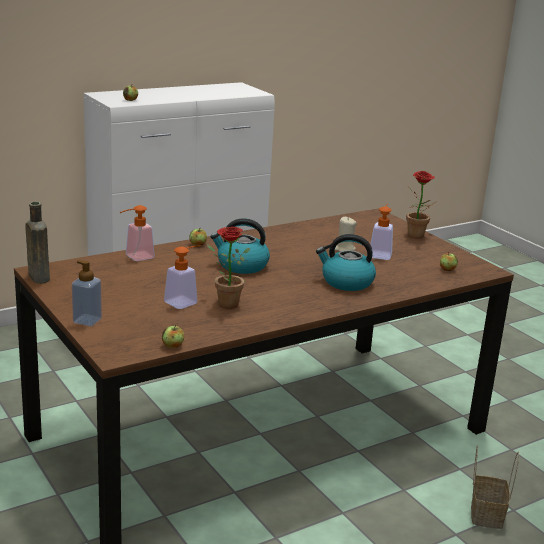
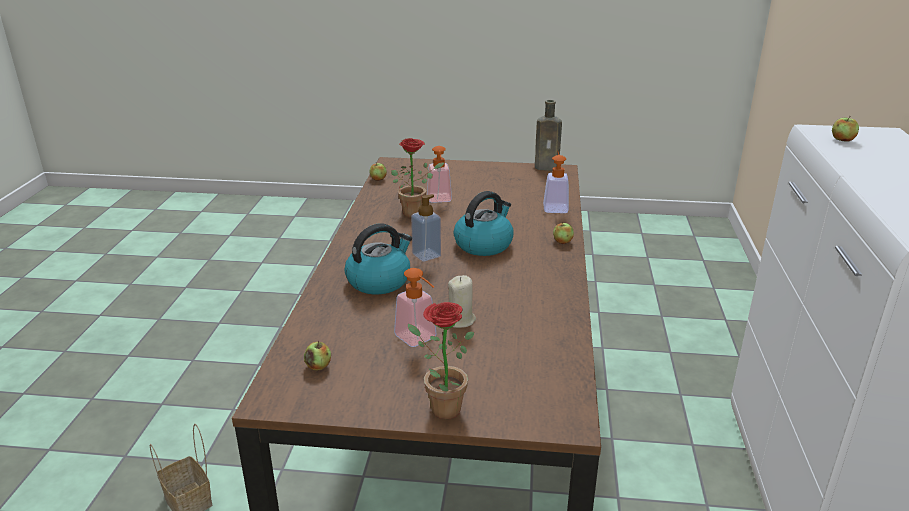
camera: 130 degrees right, 5 degrees up
soap dispenser [72,260,102,326] -> soap dispenser moved to [411,194,441,262]

